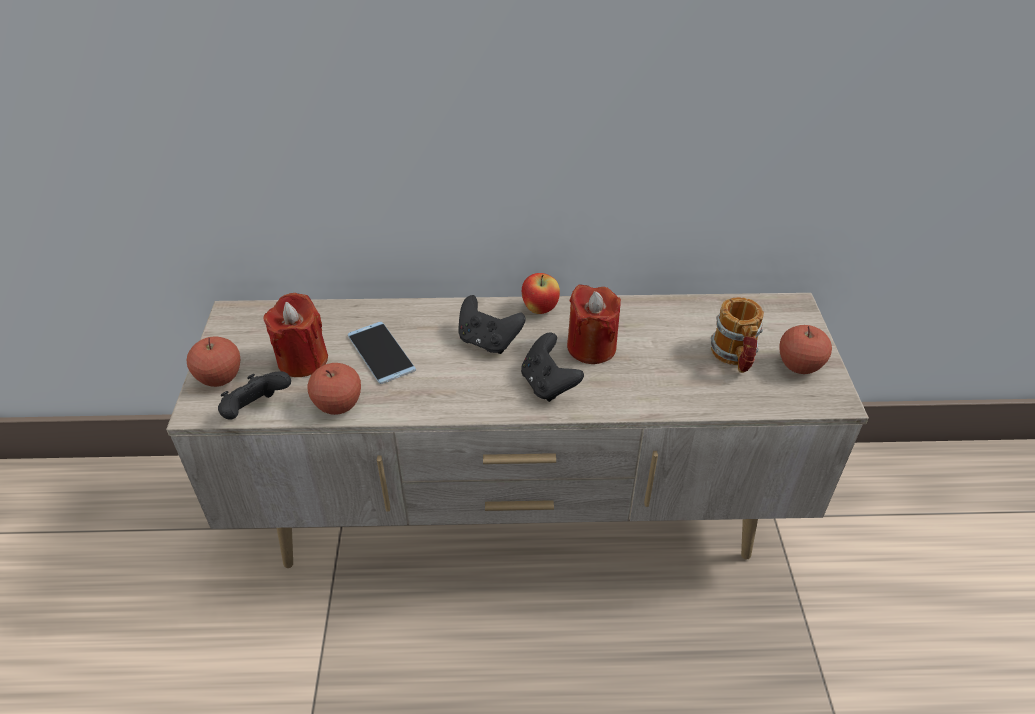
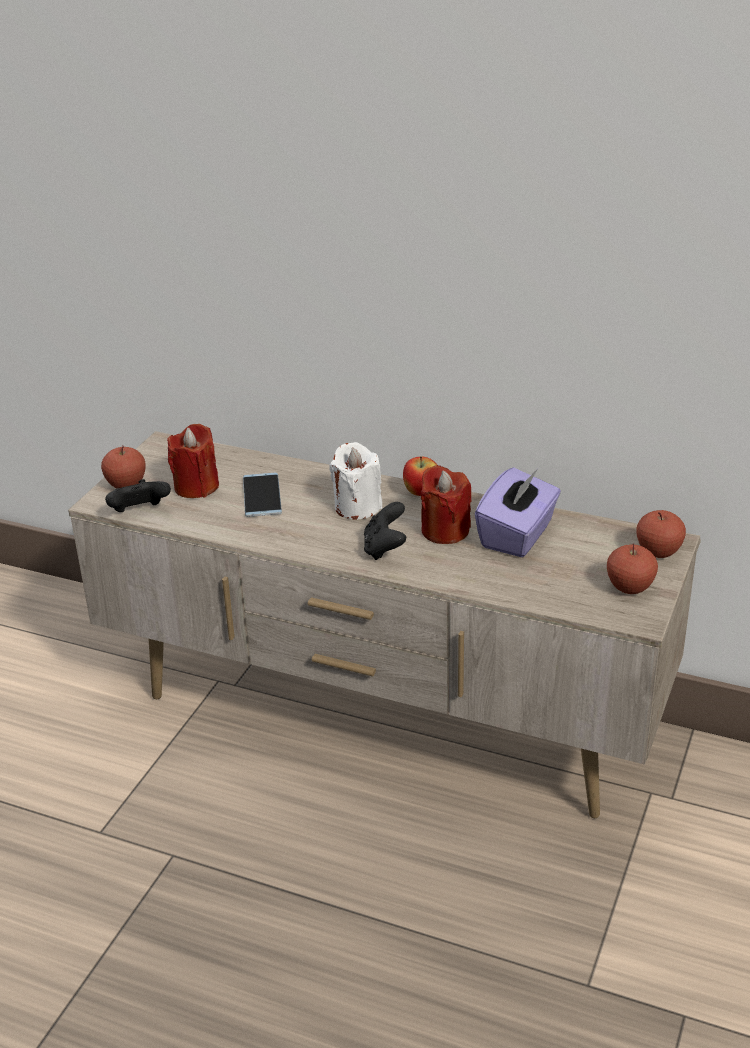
camera: 25 degrees right, 10 degrees down
apple [308,363,361,415] -> apple moved to [636,510,686,558]
black game controller [459,295,525,354] -> white candle [330,442,382,520]
mug [711,297,764,373] -> none
none -> purple tissue box [475,467,561,557]

